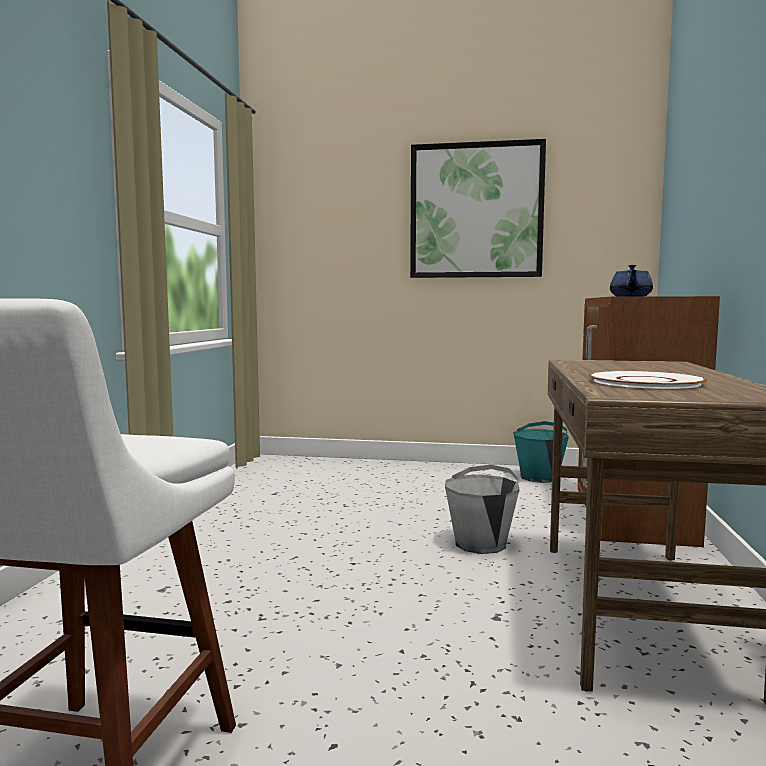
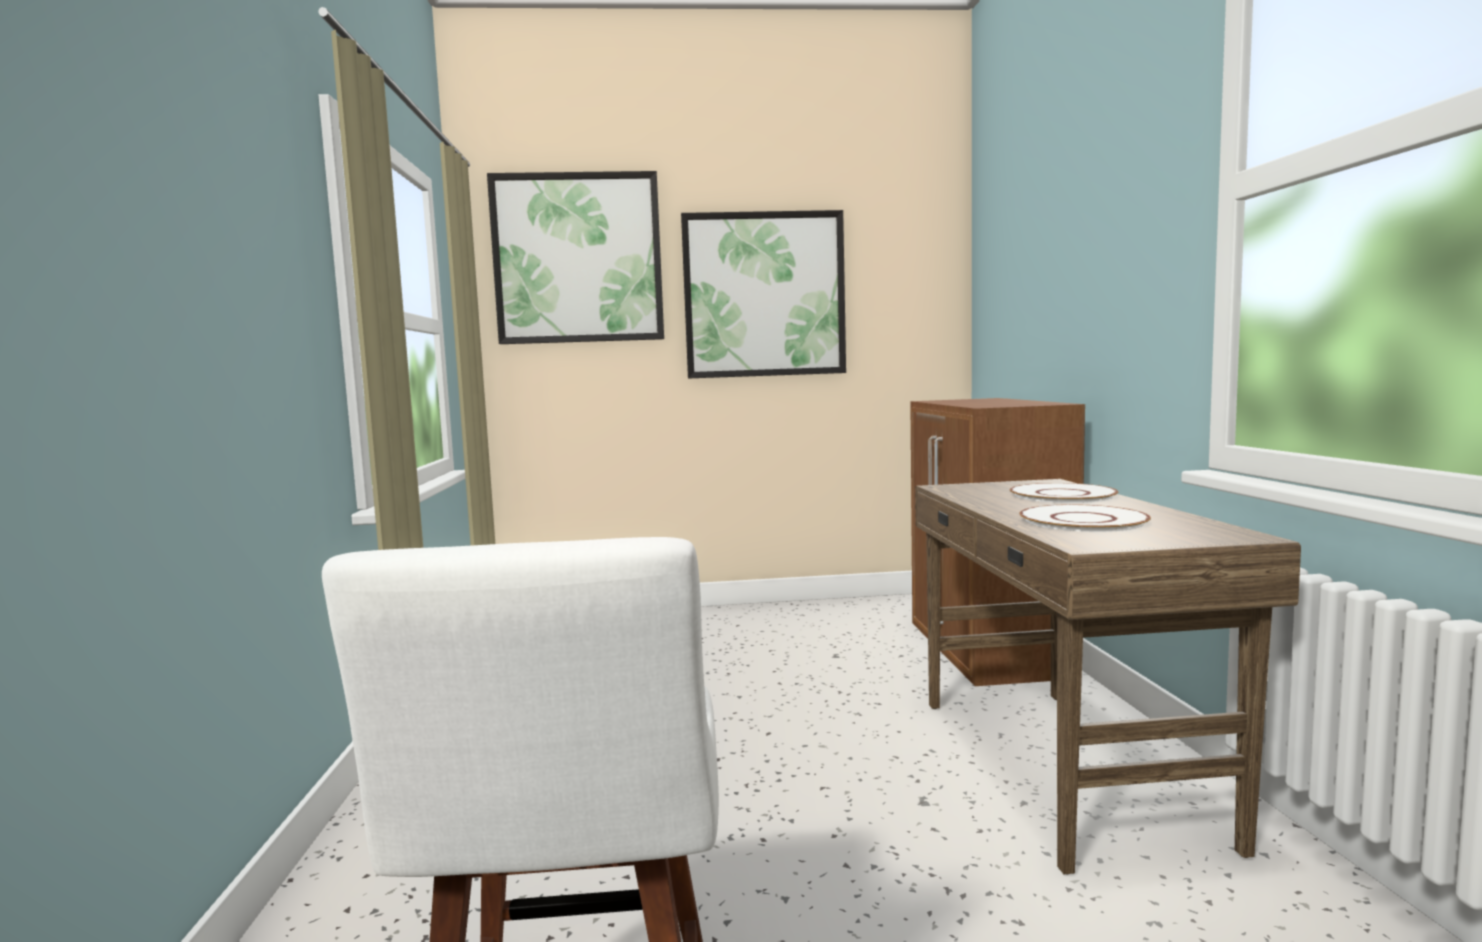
camera: 15 degrees left, 0 degrees up
grey bucket [445,465,520,554] -> none
turquoise bucket [513,421,569,483] -> none
blue teapot [610,265,653,297] -> none
none -> picture [487,171,664,344]
none -> white plate [1010,483,1119,503]

